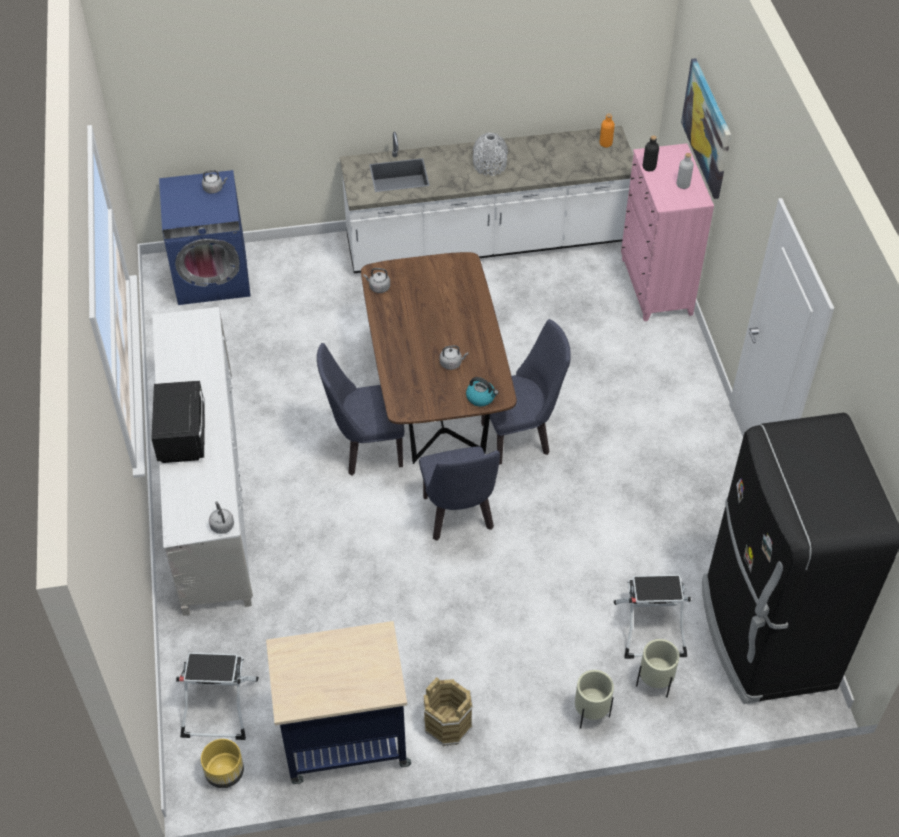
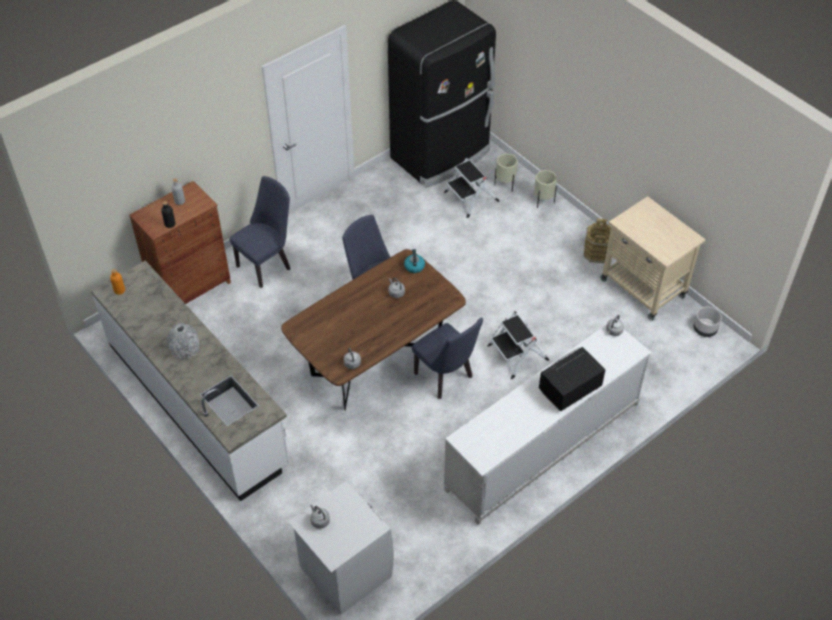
camera: 120 degrees left, 0 degrees up
blue washing machine [159,170,251,305] -> white washing machine [288,481,394,615]
step ladder [176,653,258,740] -> step ladder moved to [487,311,549,379]
yellow planter [201,739,244,788] -> grey planter [693,307,722,337]
blue cart [266,621,411,784] -> beige cart [600,196,706,321]
blue chair [419,446,500,541] -> blue chair moved to [230,176,290,288]
pink dresser [621,143,714,321] -> brown dresser [129,181,231,304]
picture [681,58,731,199] -> none

